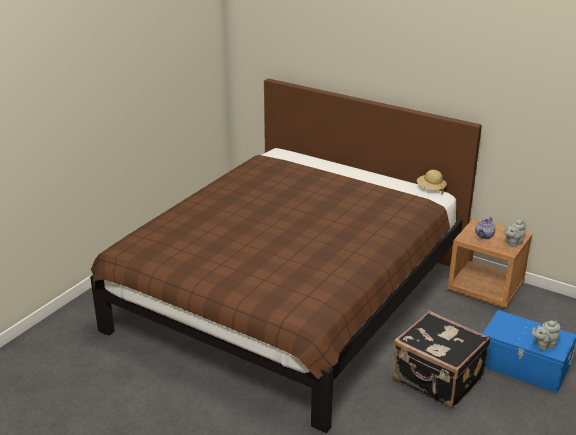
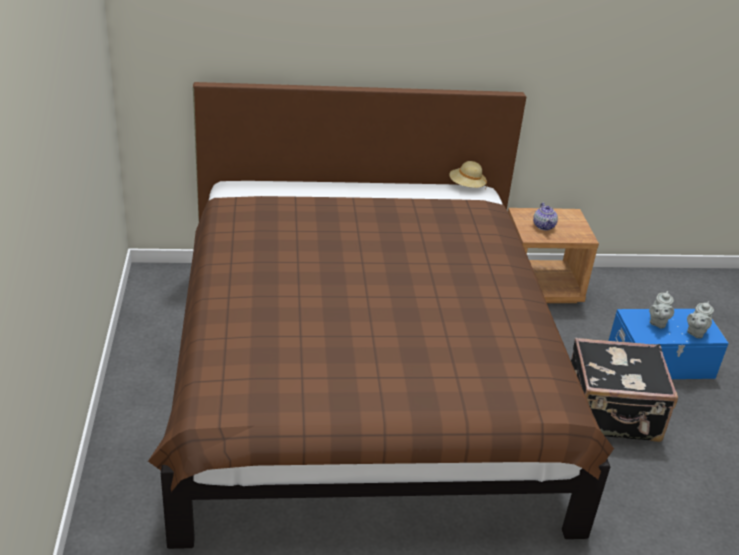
camera: 40 degrees left, 5 degrees up
grey teapot [504,219,527,247] -> grey teapot moved to [649,291,674,328]

